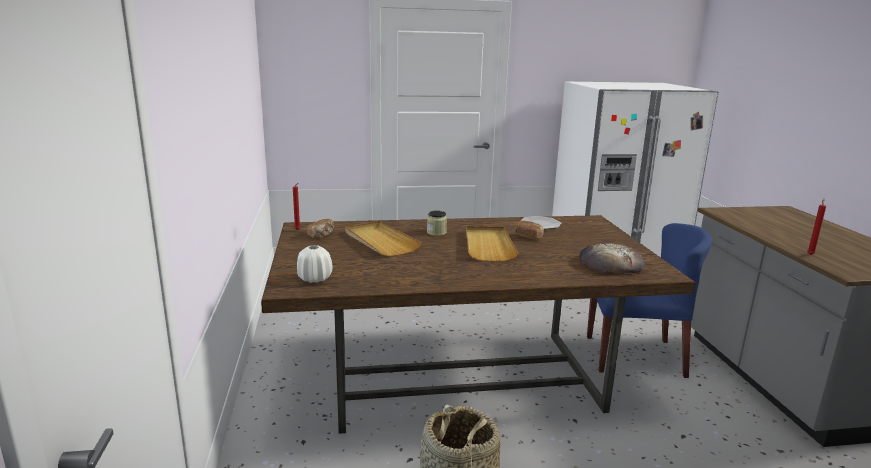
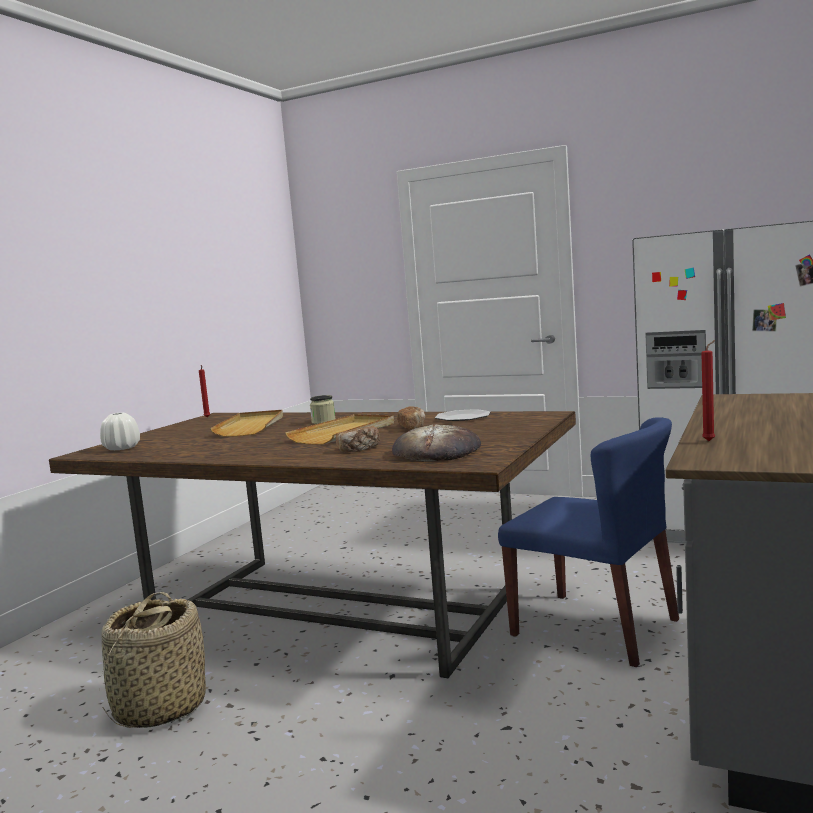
camera: 35 degrees right, 10 degrees down
bread [307,219,334,239] -> bread moved to [336,426,380,452]

